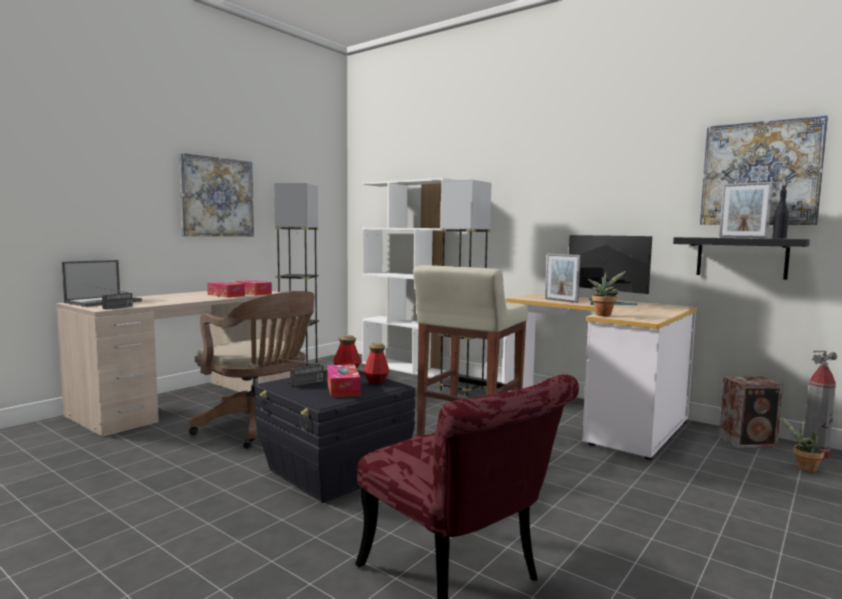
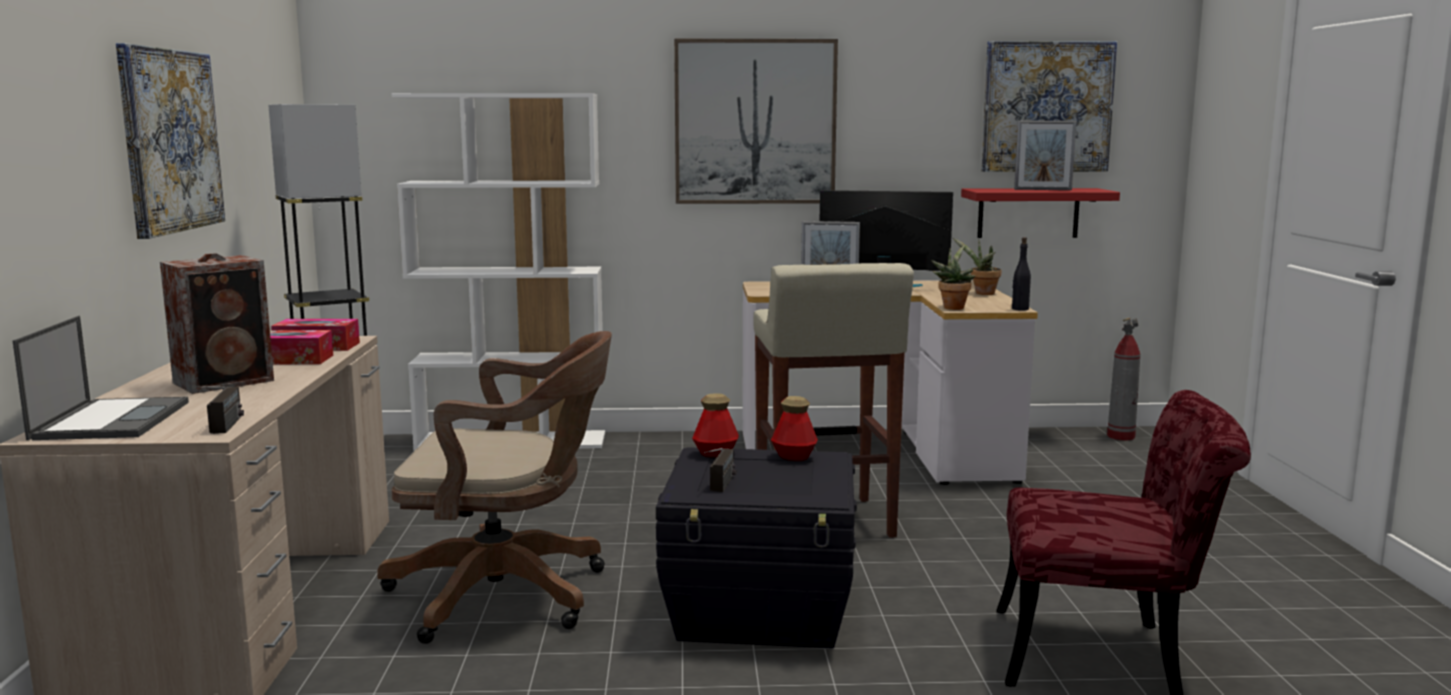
camera: 40 degrees left, 5 degrees up
tissue box [327,364,361,397] -> none
grey floor lamp [438,180,491,396] -> none
black shelf [673,237,810,280] -> red shelf [961,188,1120,238]
speaker [719,376,783,448] -> speaker moved to [160,253,274,394]
black bottle [772,185,789,239] -> black bottle moved to [1012,237,1031,311]
potted plant [780,416,824,473] -> potted plant moved to [953,238,1001,295]
none -> picture [674,39,838,204]

